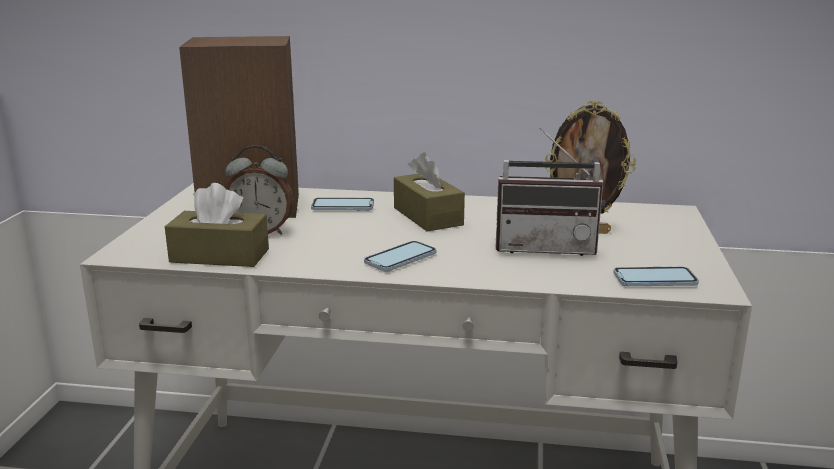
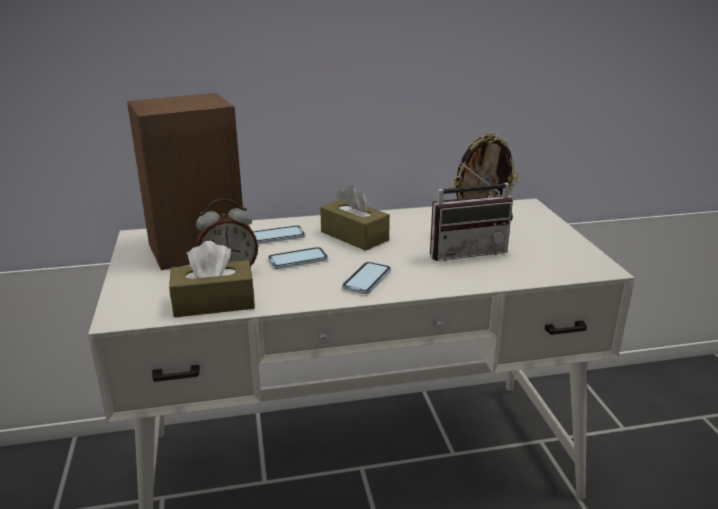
camera: 20 degrees left, 5 degrees up
phone [613,267,699,286] -> phone moved to [268,247,328,269]

